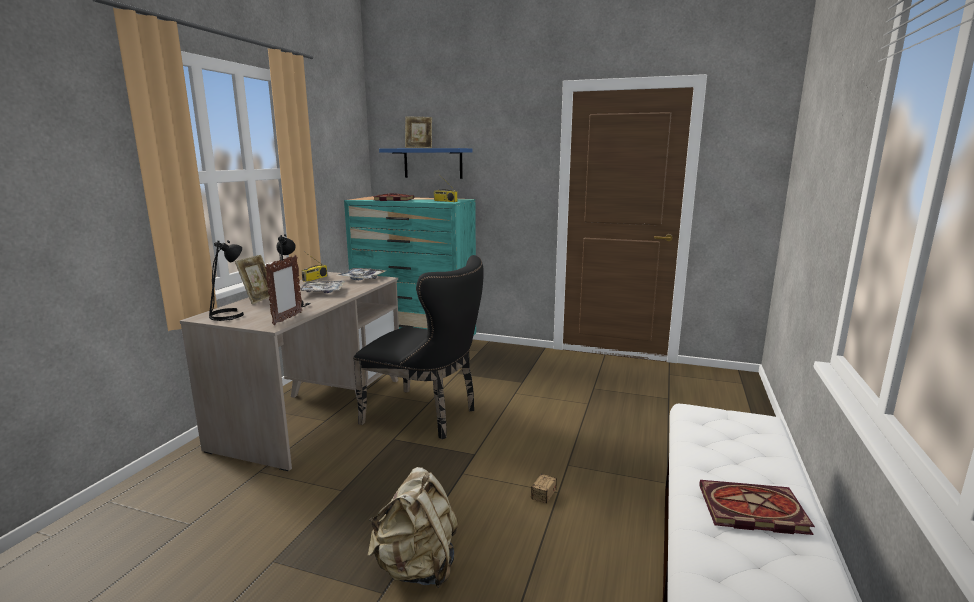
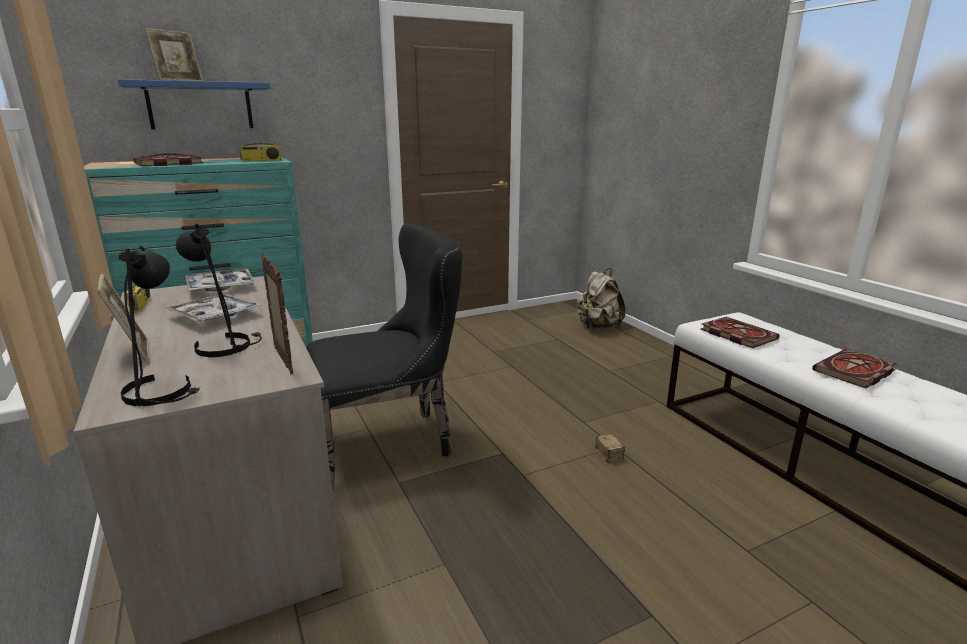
camera: 45 degrees left, 5 degrees up
beige backpack [368,467,459,588] -> beige backpack moved to [577,268,625,329]
none -> book [701,317,780,348]

